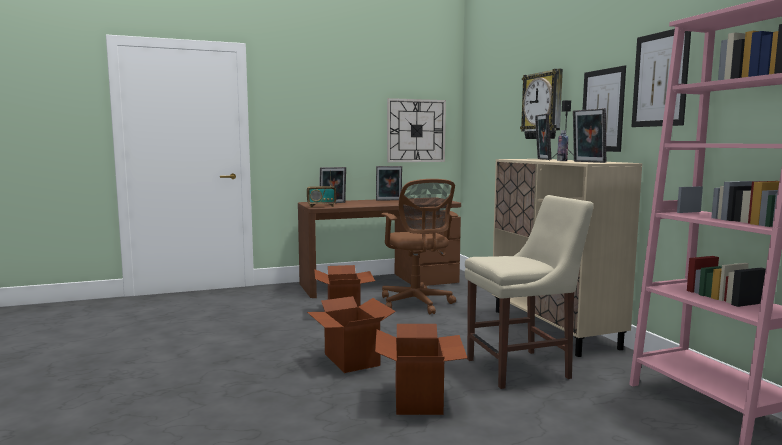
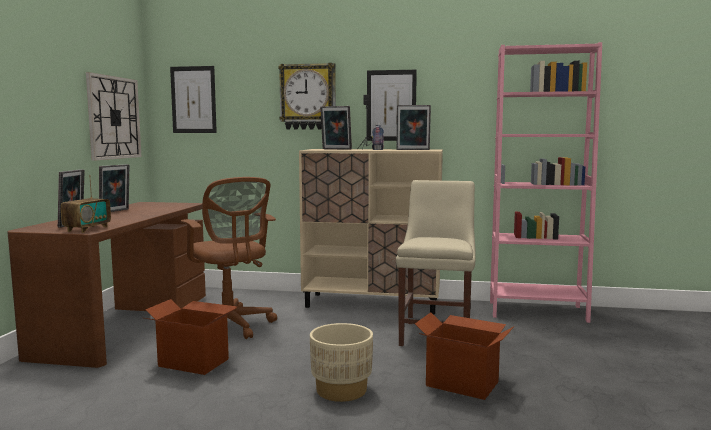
camera: 60 degrees left, 0 degrees up
cardboard box [307,296,396,373] -> beige planter [310,323,373,402]
brown office chair [381,179,458,315] -> brown office chair turned 45 degrees clockwise [181,177,277,339]
picture [631,29,691,127] -> picture moved to [170,66,217,133]

